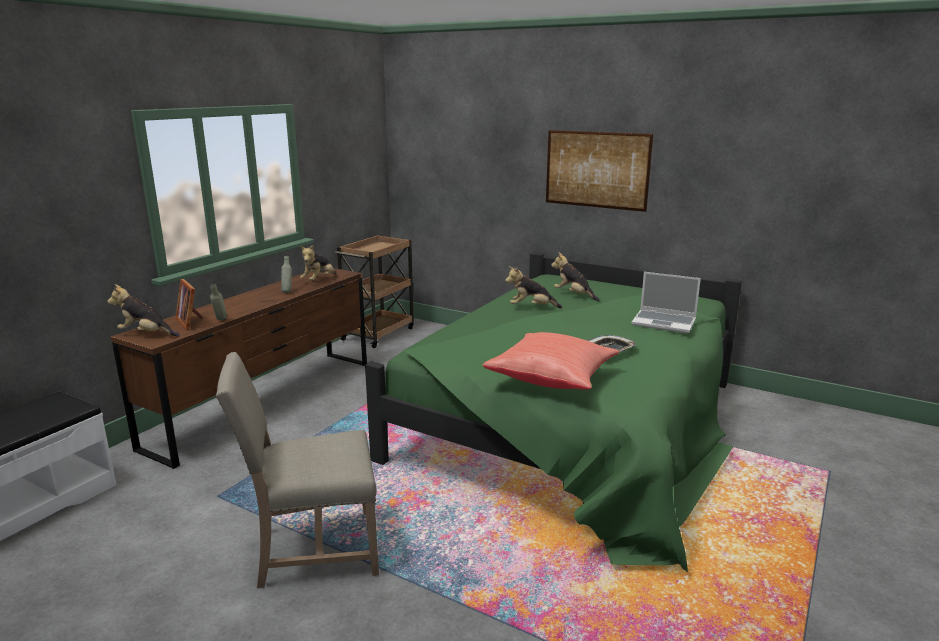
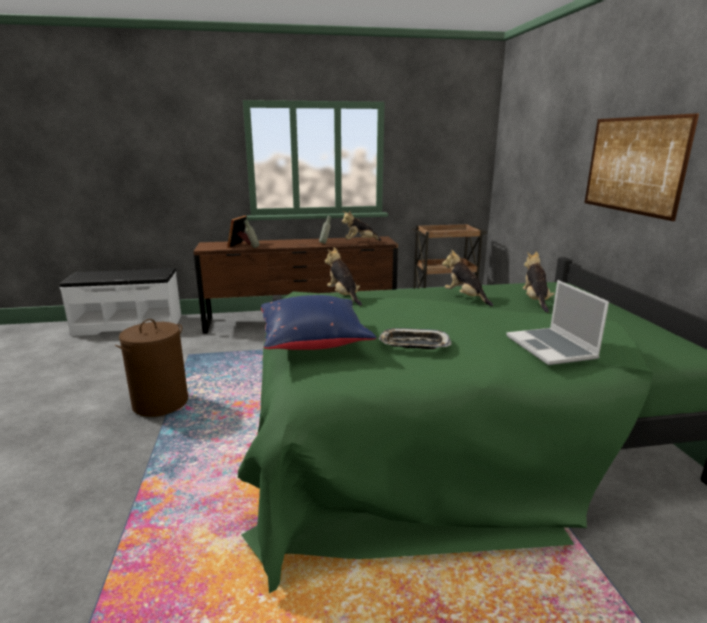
camera: 50 degrees right, 0 degrees up
plush toy [107,284,180,337] -> plush toy moved to [325,247,362,306]
beige chair [216,352,379,588] -> brown laundry basket [115,319,188,417]
red pillow [482,332,620,390] -> blue pillow [261,295,377,350]

